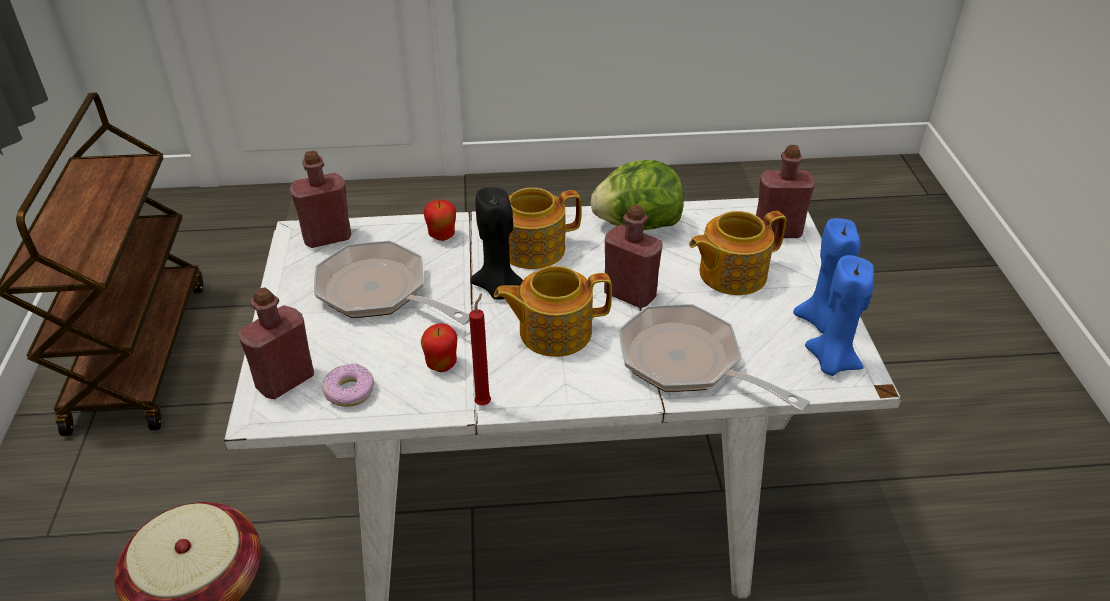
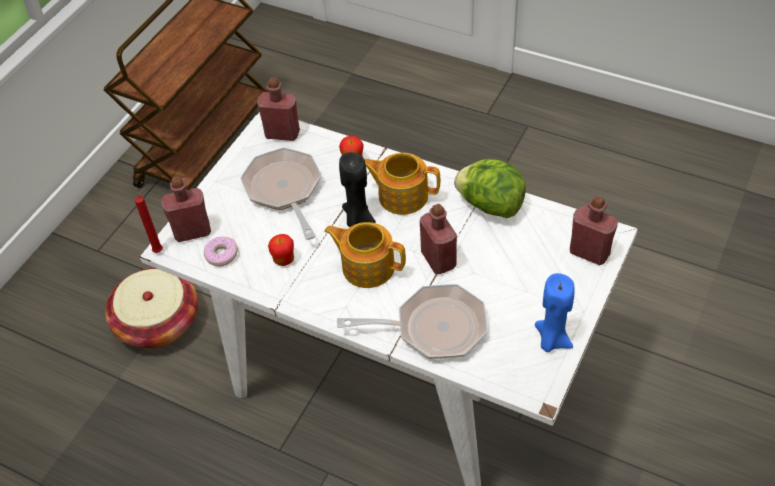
camera: 35 degrees right, 10 degrees up
red candle [469,293,491,405] -> red candle moved to [135,188,163,253]
frying pan [619,304,810,411] -> frying pan turned 105 degrees clockwise [337,284,488,359]
teapot [689,211,786,295] -> none
blue candle [805,255,874,376] -> none

